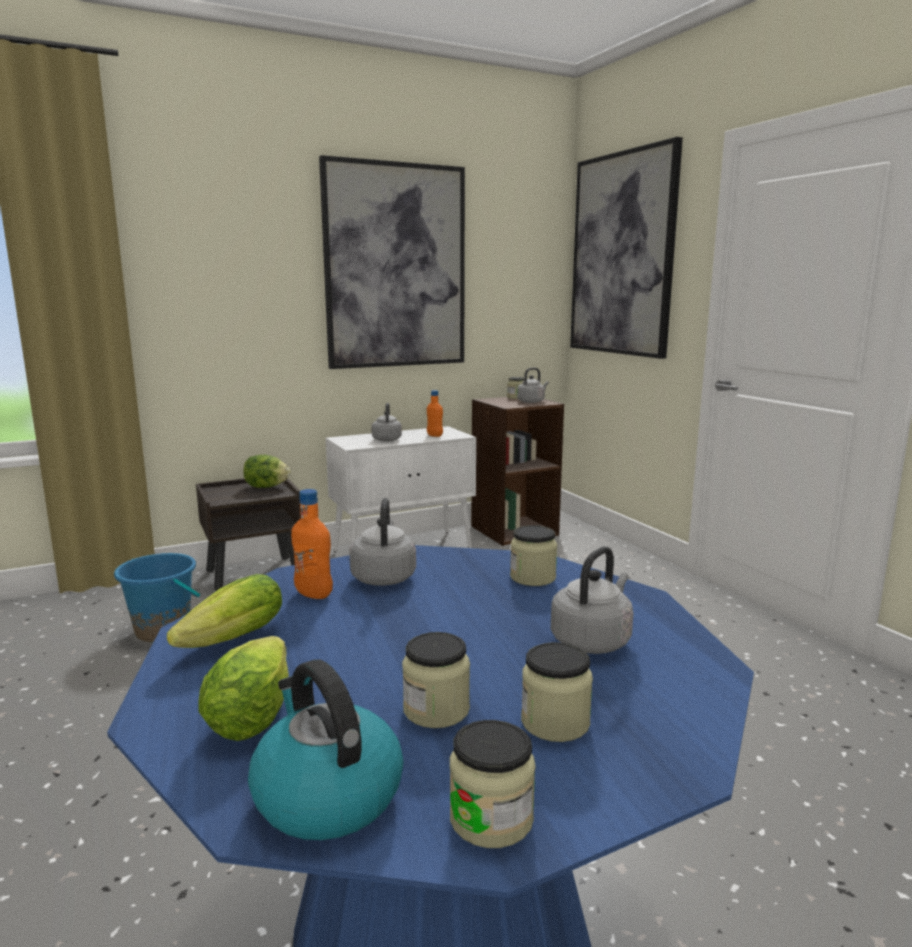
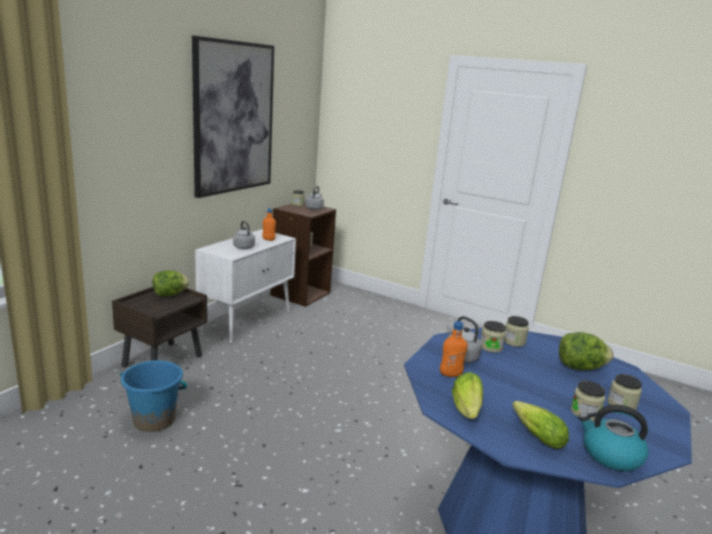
camera: 35 degrees left, 5 degrees up
jar [450,720,536,848] -> jar moved to [480,321,506,353]
grey kettle [551,546,633,654] -> lettuce [559,332,613,370]
picture [570,137,683,359] -> none

